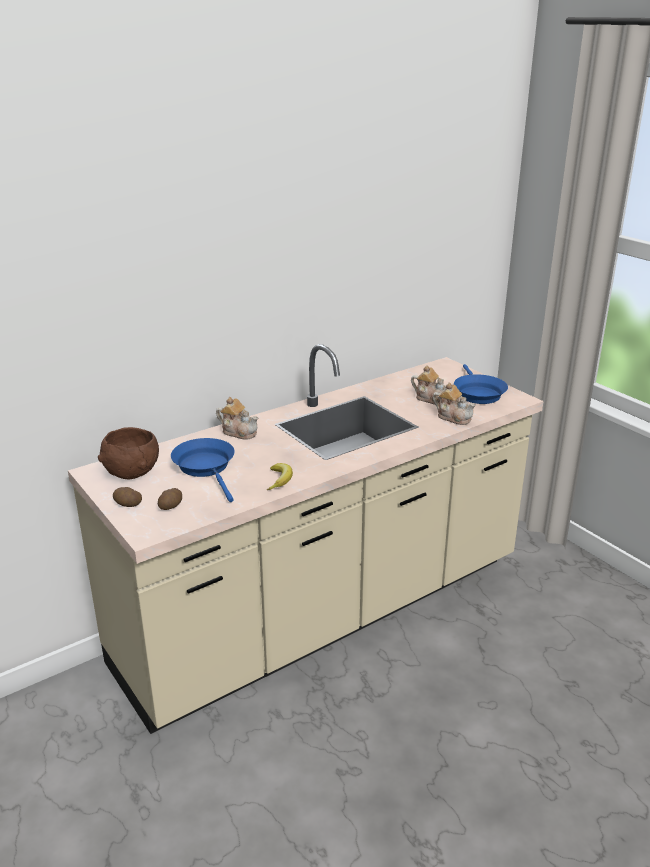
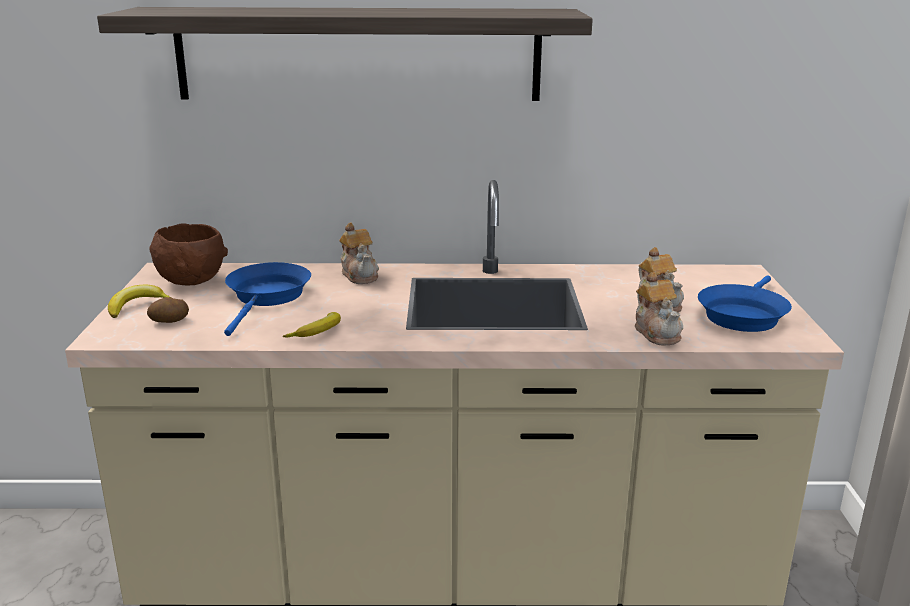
camera: 35 degrees right, 5 degrees down
potato [113,487,142,507] -> banana [108,285,172,318]
none -> shelf [97,7,593,101]

